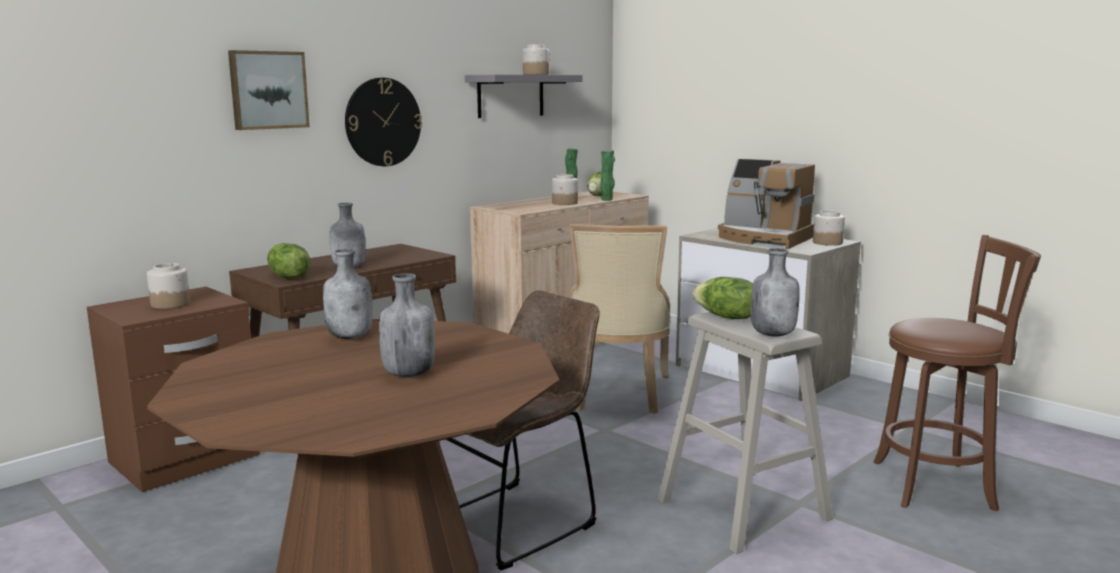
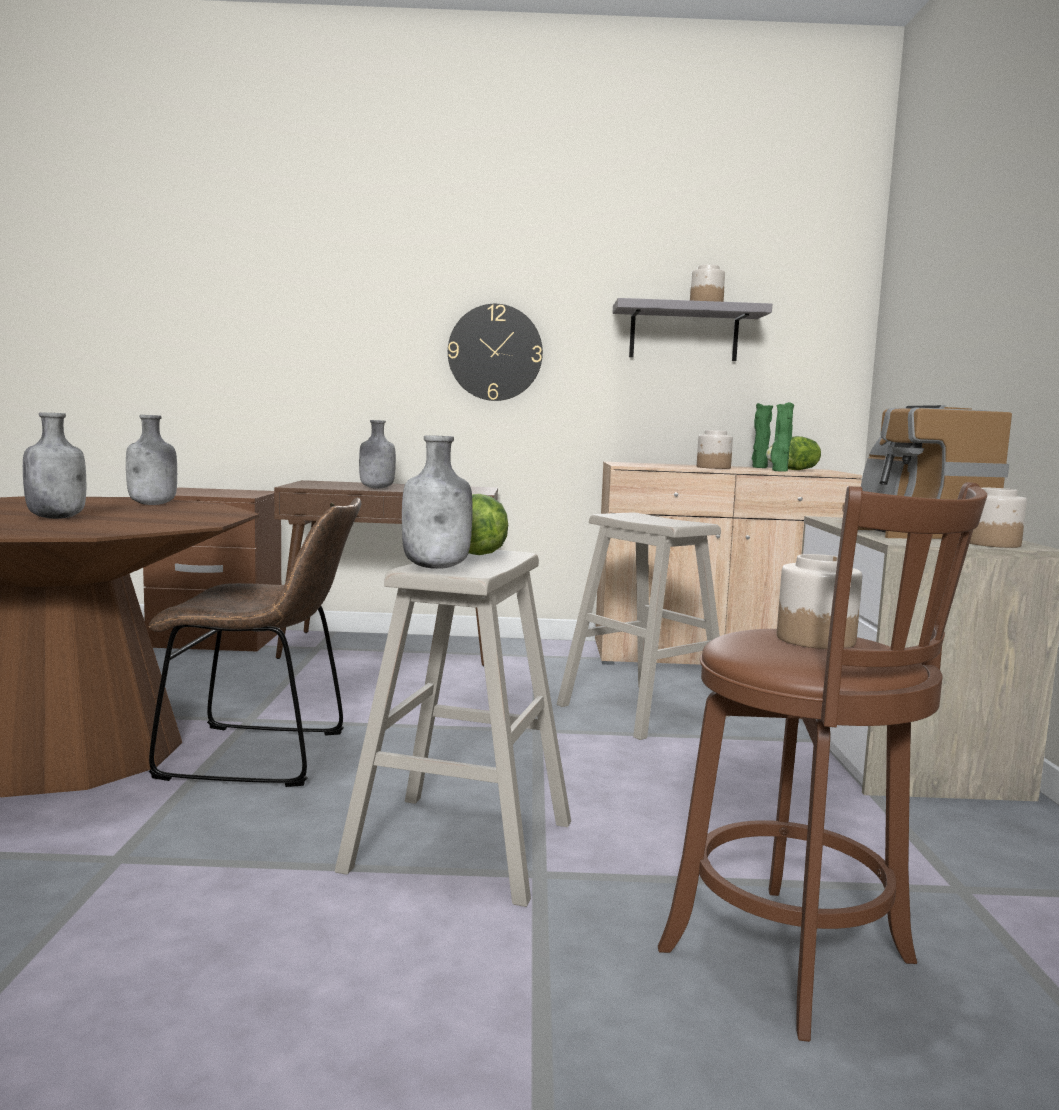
camera: 45 degrees right, 5 degrees down
jar [147,263,190,309] -> jar moved to [777,554,862,649]
picture [228,50,310,130] -> none
lettuce [267,243,310,278] -> none
beige chair [569,224,671,414] -> beige stool [557,513,729,740]

